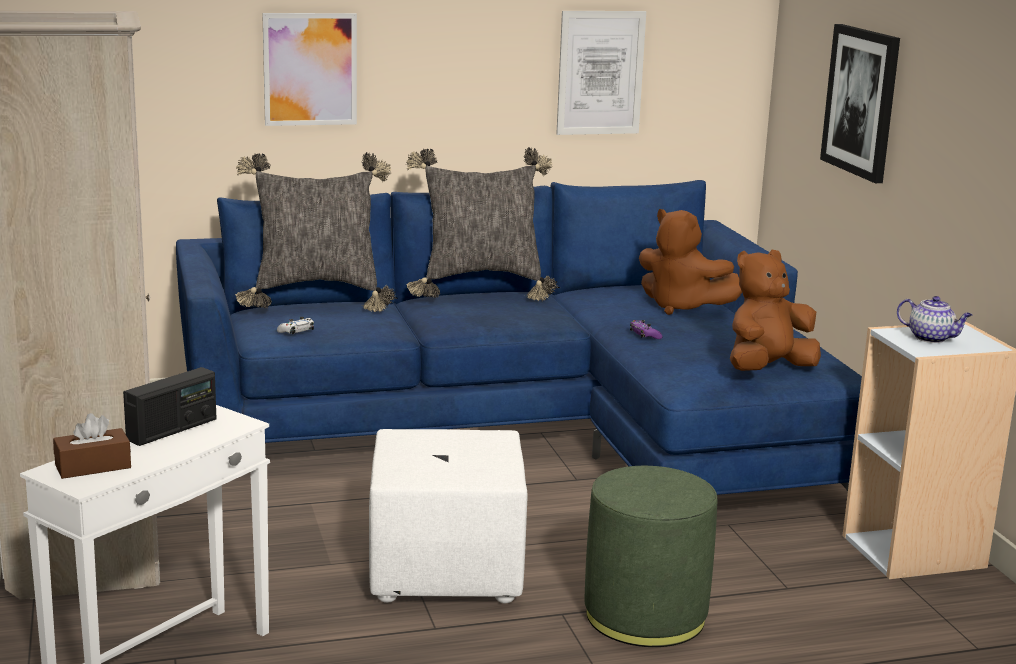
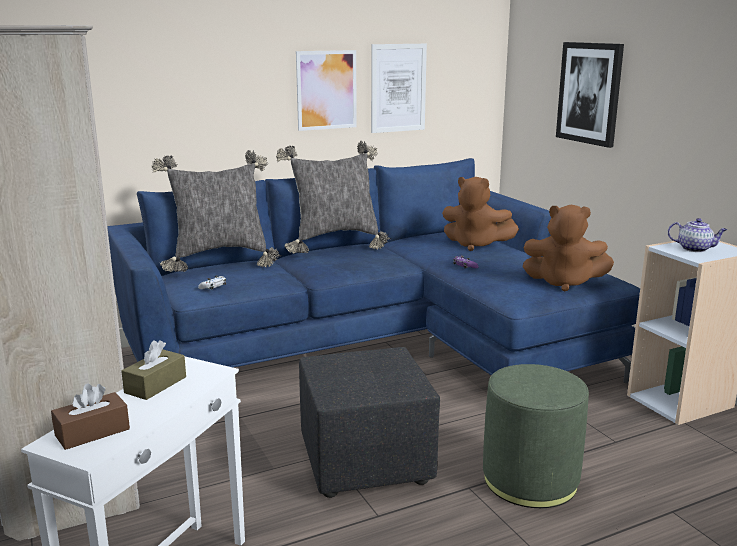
camera: 10 degrees left, 0 degrees up
radio [123,367,217,446] -> brown tissue box [121,340,186,400]
picture [262,13,357,126] -> picture moved to [296,50,357,131]
white ottoman [369,429,528,603] -> black ottoman [299,347,440,498]
brown plush toy [730,250,821,371] -> brown plush toy turned 120 degrees counterclockwise [522,205,614,292]

